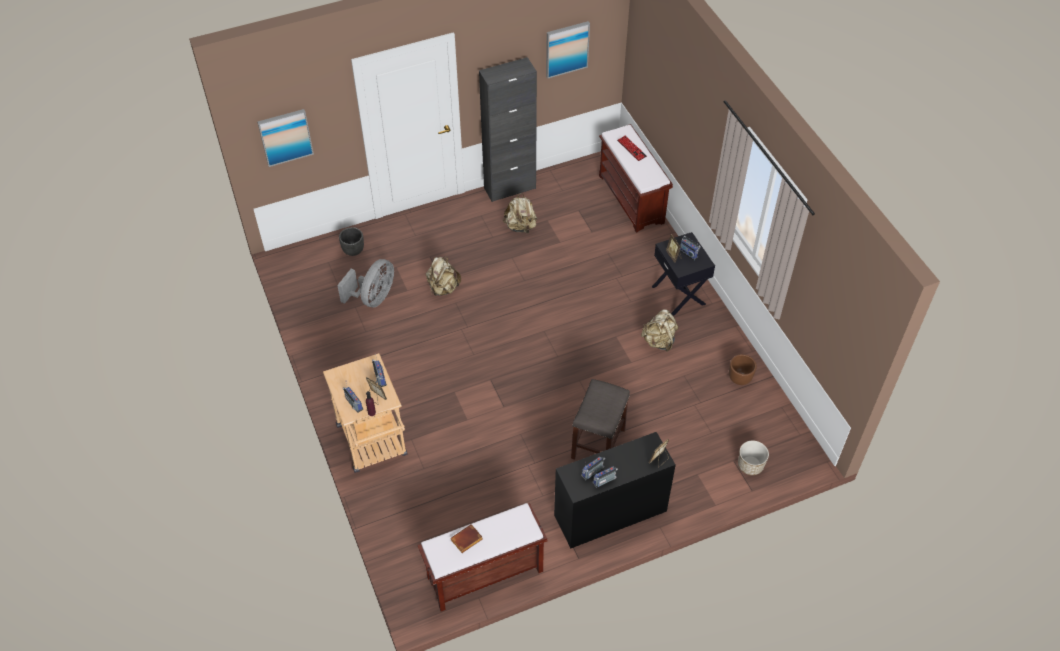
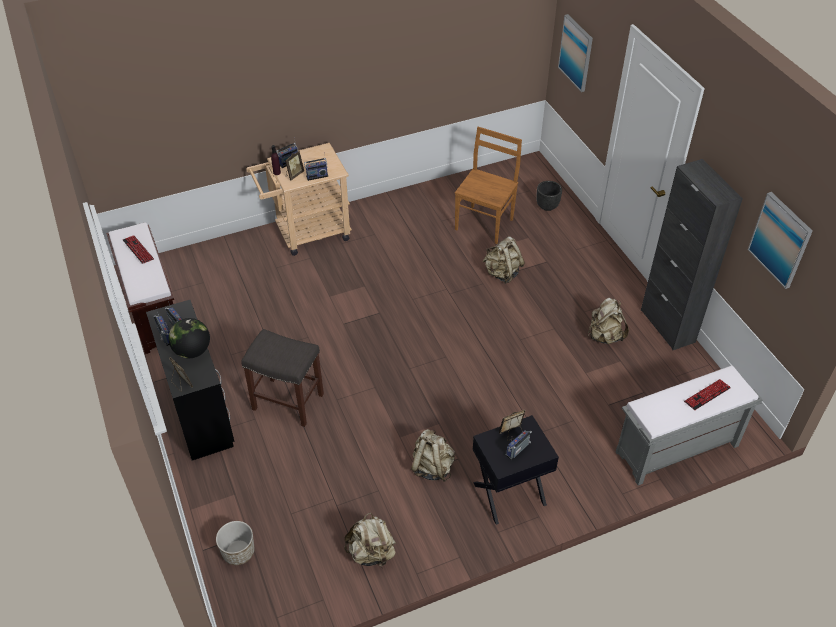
camera: 90 degrees right, 5 degrees down
grey fan [337,259,394,307] -> brown chair [455,127,522,244]
brown book [450,524,482,553] -> keyboard [123,235,154,264]
brown bench [599,124,673,233] -> grey bench [616,365,763,485]
brown planter [729,354,757,385] -> beige backpack [344,512,396,566]
none -> globe [168,318,210,358]

